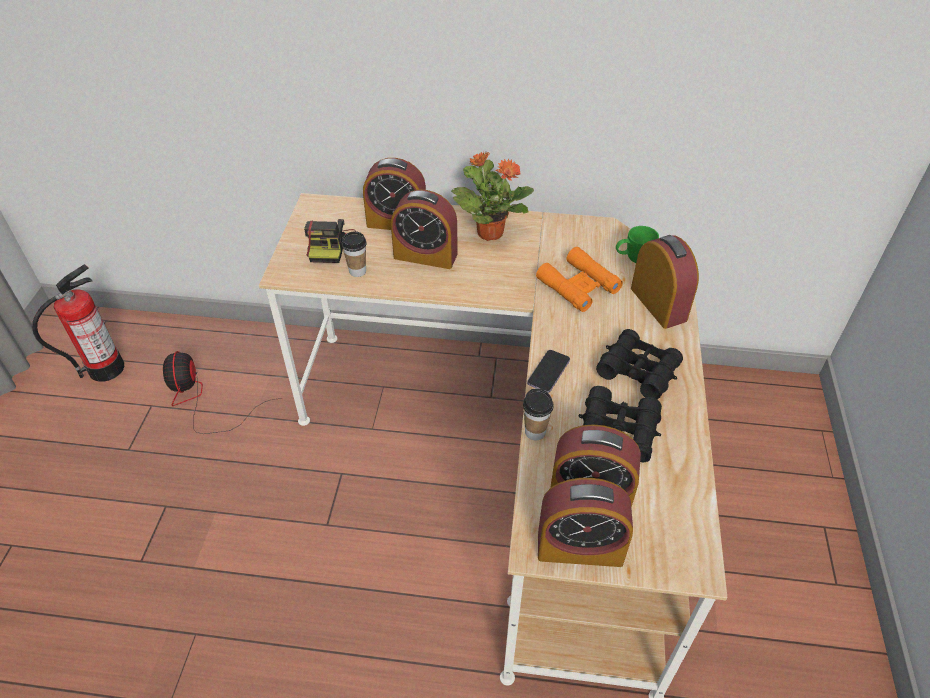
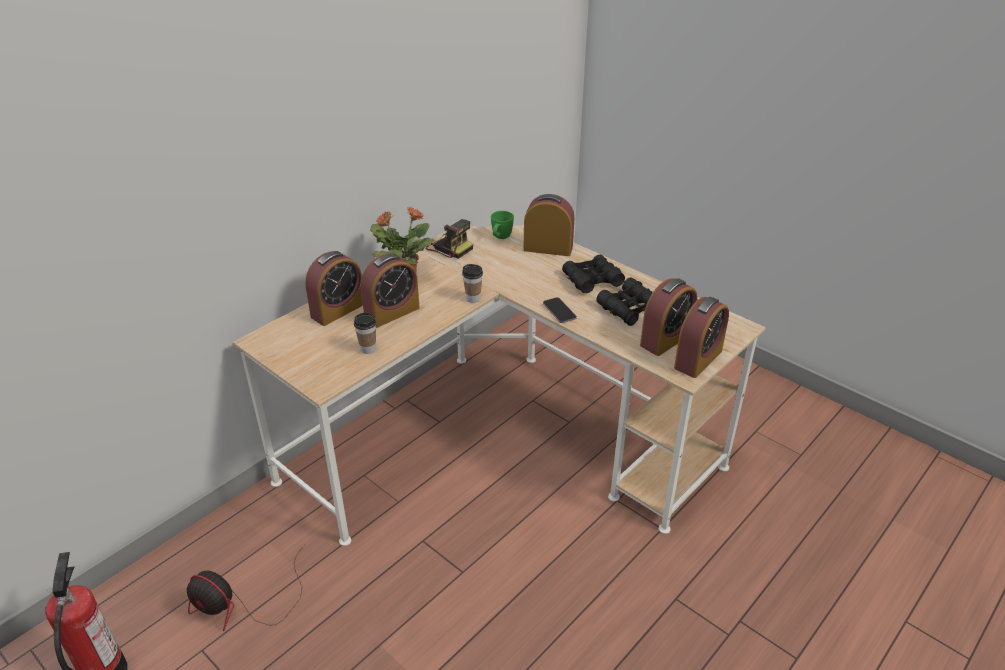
camera: 55 degrees left, 10 degrees down
camera [304,219,356,263] -> camera moved to [426,219,473,259]
cup [523,389,554,440] -> cup moved to [462,264,483,303]
orange binoculars [536,247,623,312] -> none

